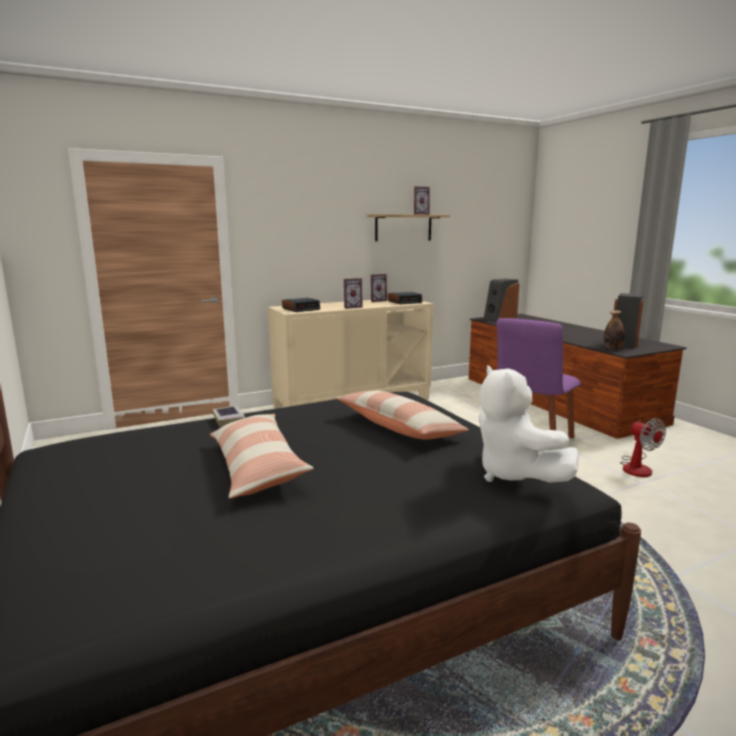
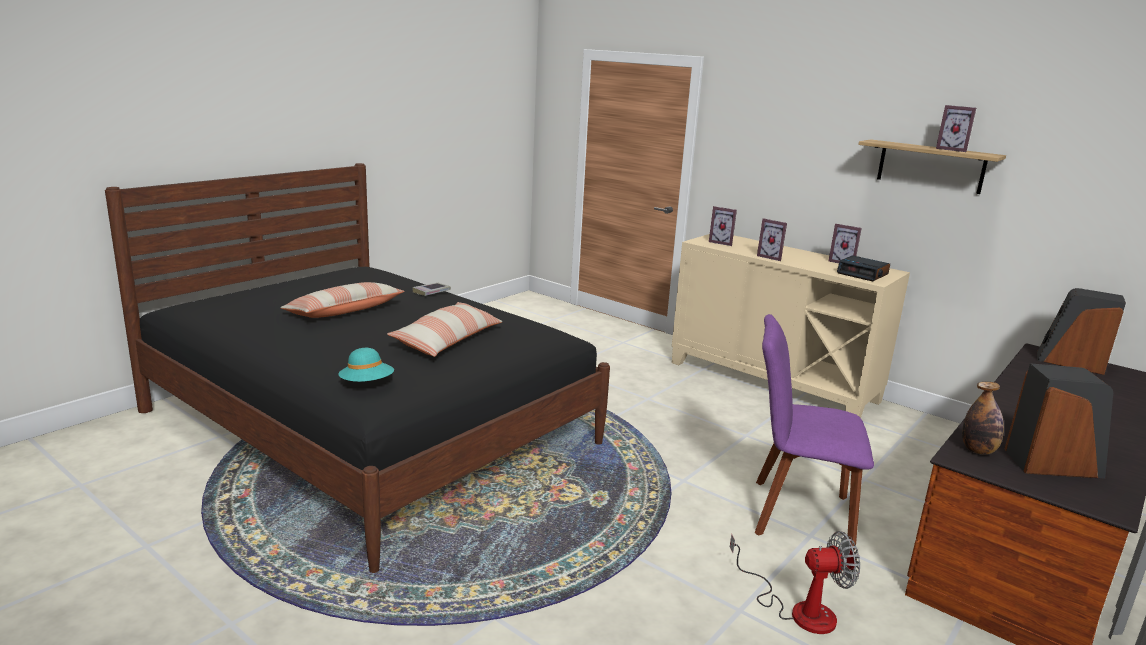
camera: 65 degrees right, 5 degrees up
alarm clock [282,298,320,312] -> picture frame [709,206,737,246]
white plush toy [479,365,579,483] -> turquoise hat [338,348,394,382]
fan [620,418,666,477] -> fan turned 135 degrees counterclockwise [730,531,860,634]

